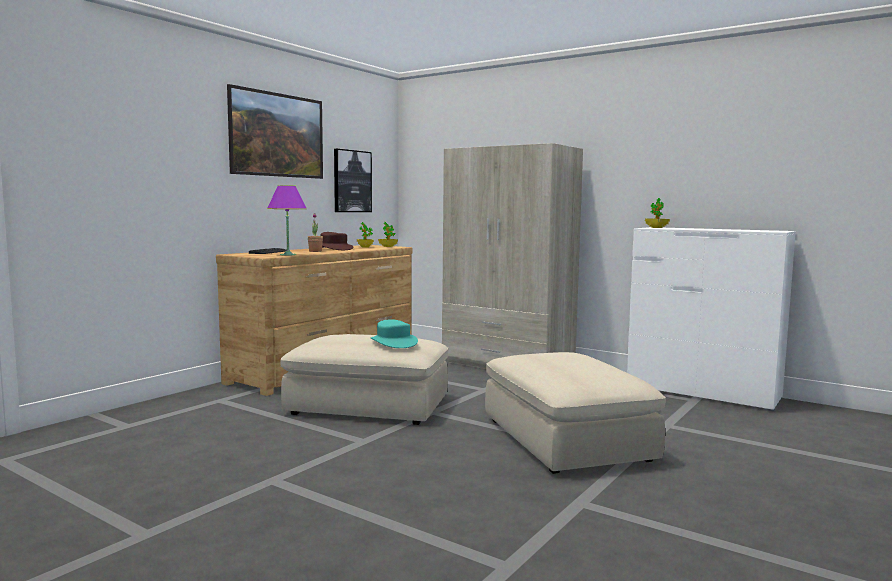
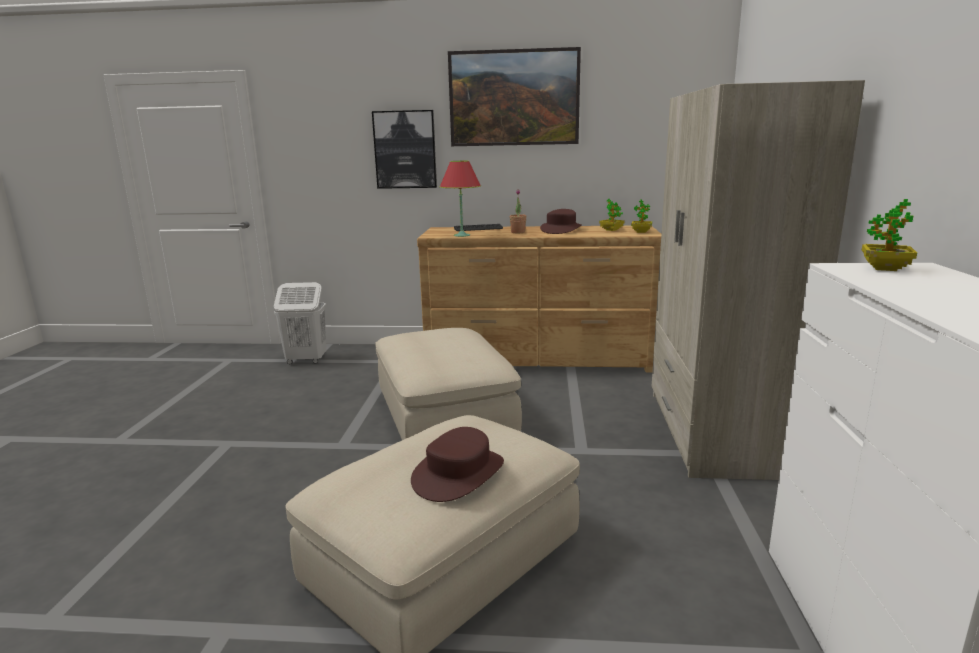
camera: 60 degrees right, 10 degrees up
purple table lamp [267,185,307,256] -> red table lamp [440,161,481,237]
picture [334,149,372,212] -> picture moved to [372,110,437,189]
turquoise hat [371,319,418,348] -> none
none -> white laundry basket [274,282,326,364]
none -> brown hat [411,427,504,502]

